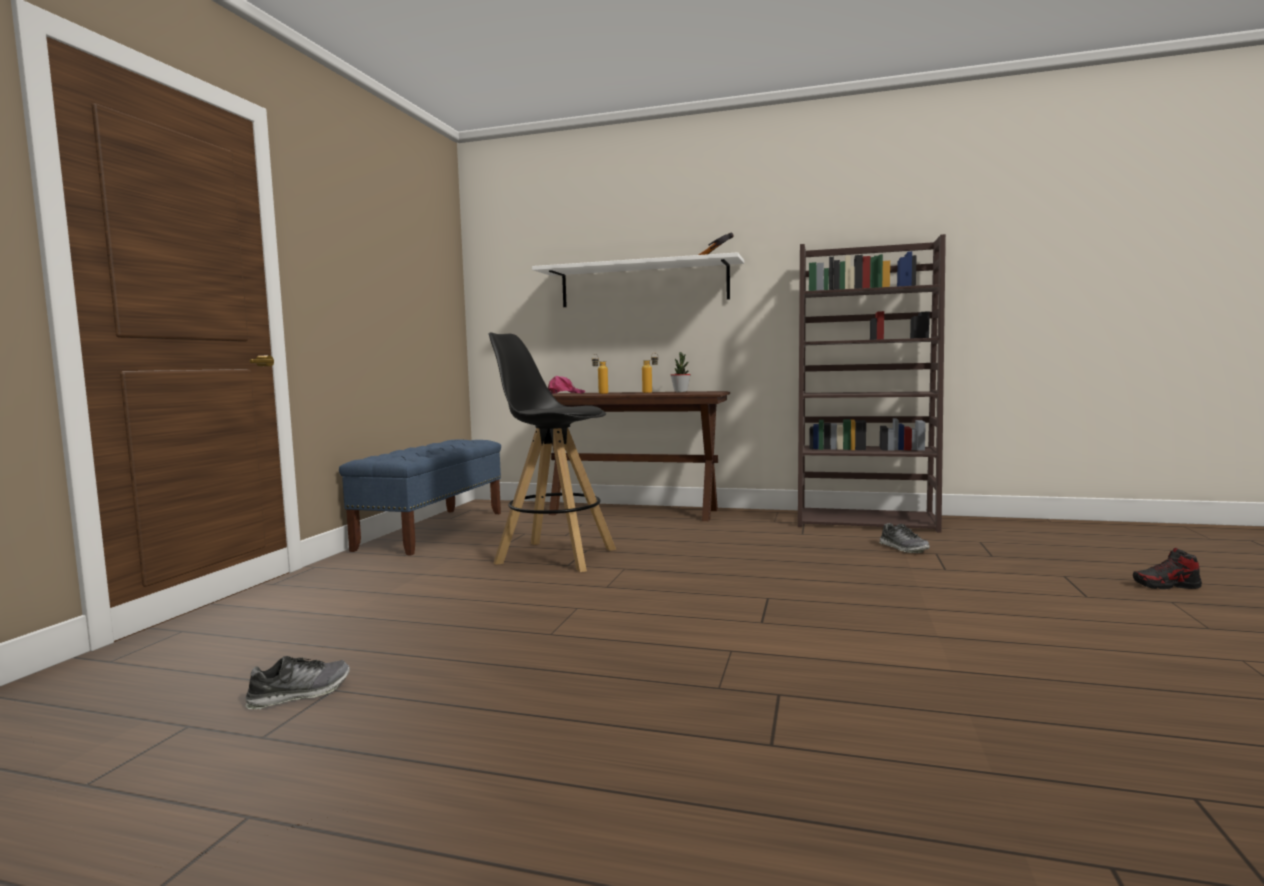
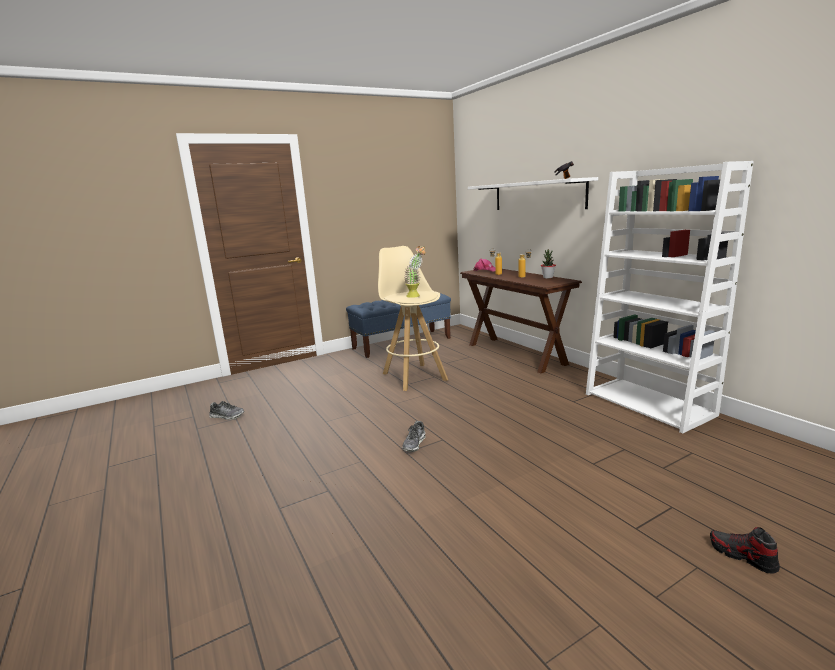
camera: 45 degrees right, 10 degrees up
black stool [488,332,616,572] -> beige stool [378,246,448,391]
brown bookcase [798,234,946,533] -> white bookcase [586,161,753,434]
shoe [879,523,930,553] -> shoe moved to [402,421,425,452]
none -> potted plant [404,246,426,298]

